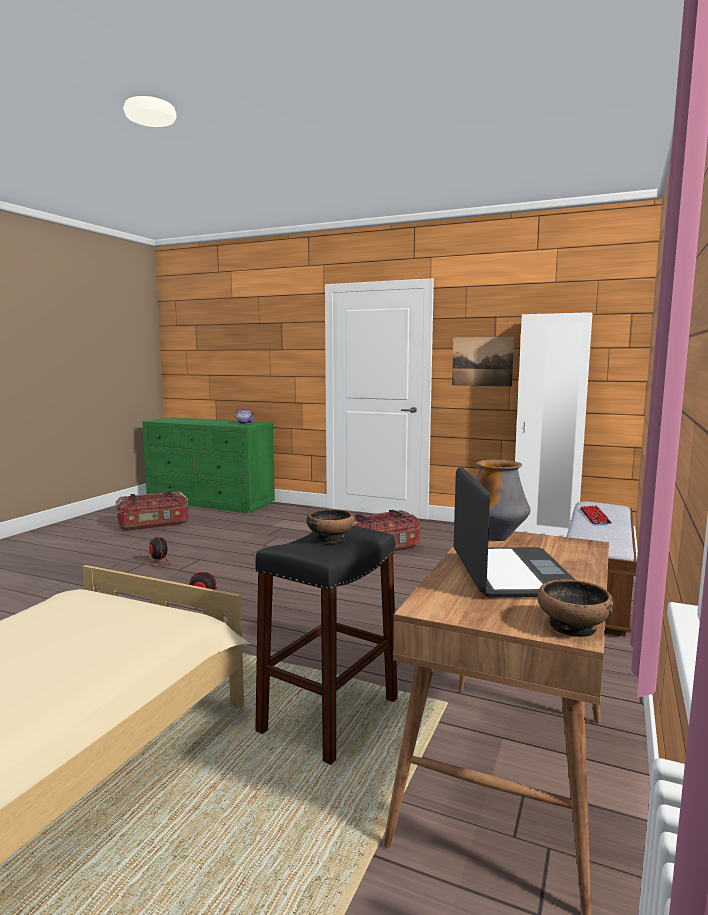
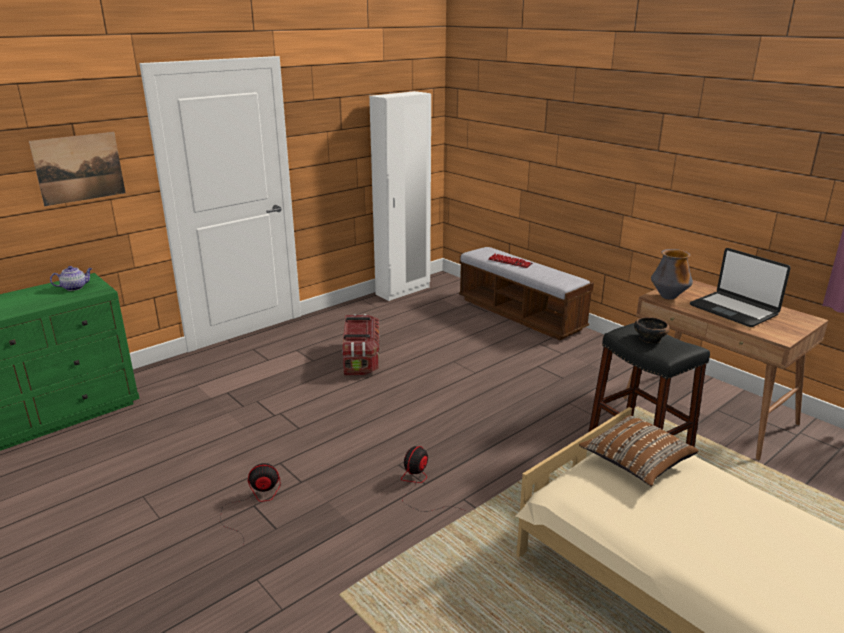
camera: 65 degrees left, 15 degrees up
storage box [115,491,188,531] -> none
picture [452,337,514,387] -> picture moved to [29,132,126,206]
laptop [453,467,575,598] -> laptop turned 150 degrees counterclockwise [690,248,791,327]
bowl [537,579,615,637] -> none
none -> brown pillow [579,415,698,486]

